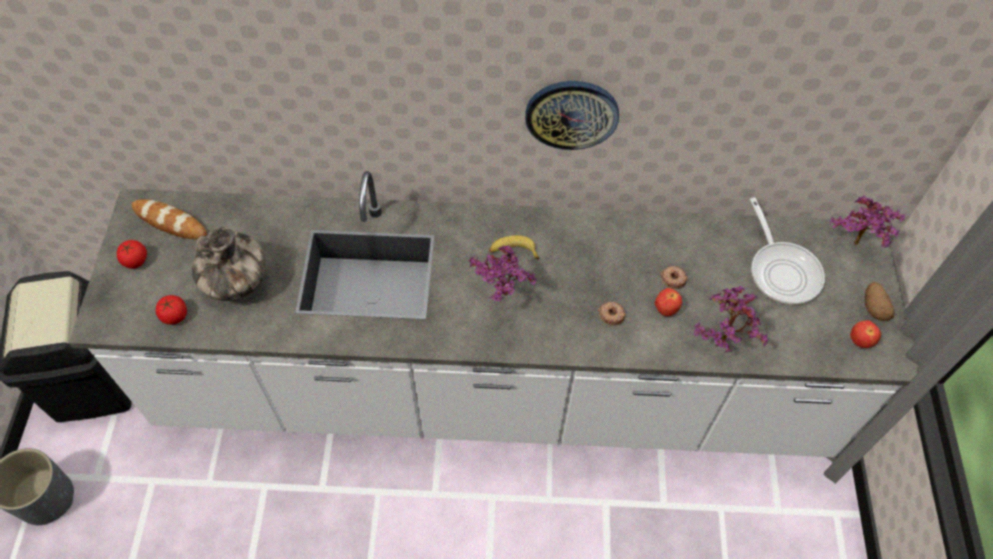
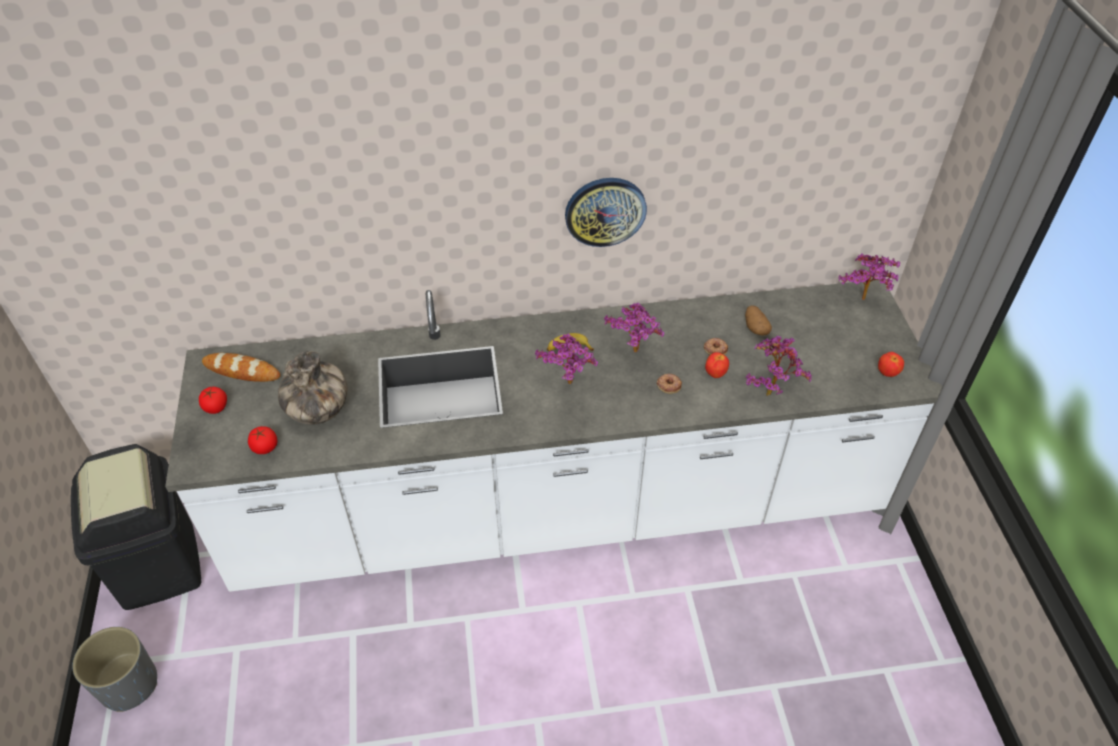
camera: 10 degrees left, 10 degrees down
frying pan [750,197,825,305] -> none
potato [865,282,895,321] -> potato moved to [745,306,772,336]
none -> potted plant [604,303,664,353]

